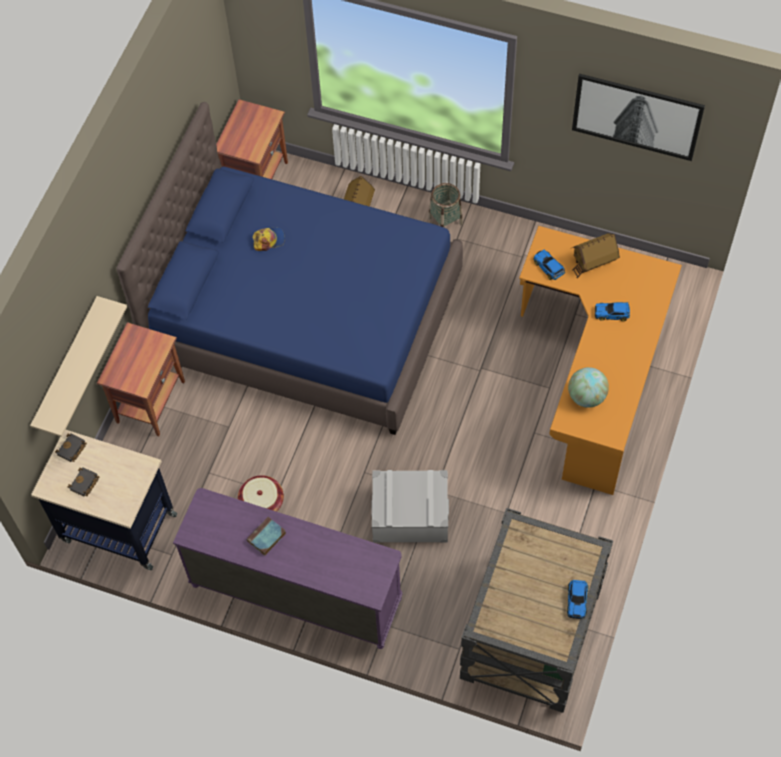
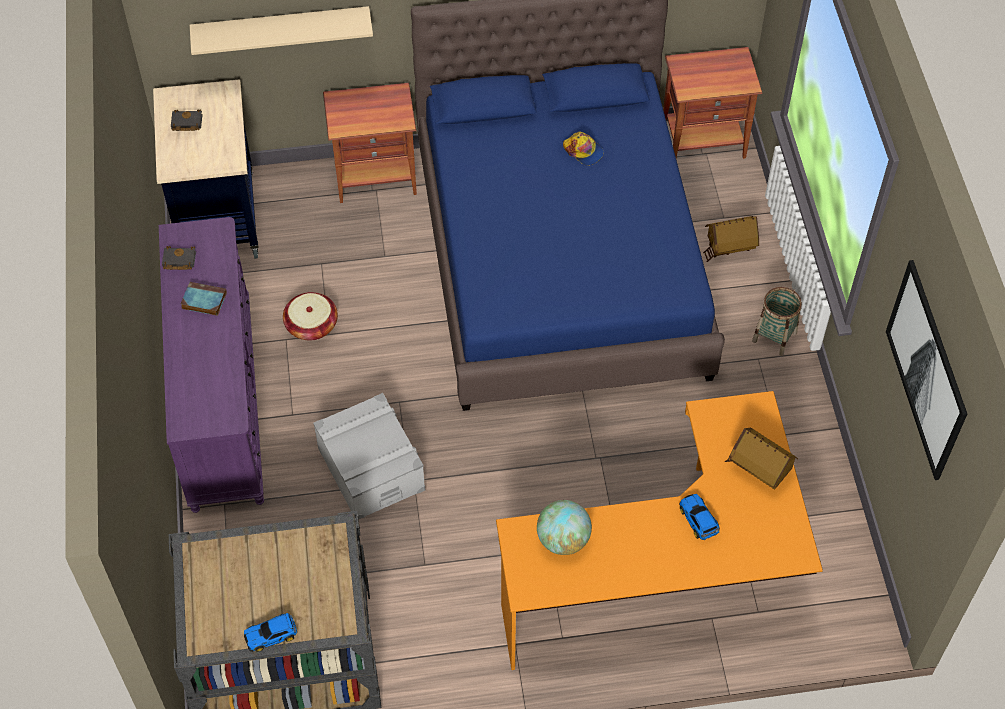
camera: 60 degrees right, 5 degrees down
black book [55,433,87,462] -> black book moved to [162,246,196,270]
toy car [533,250,565,280] -> none

